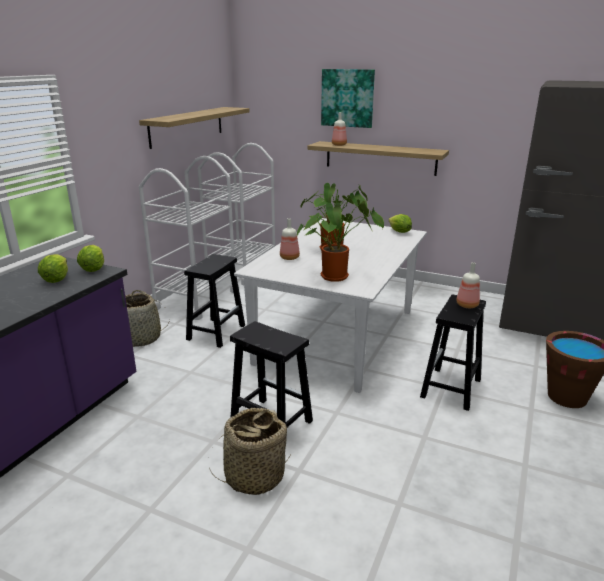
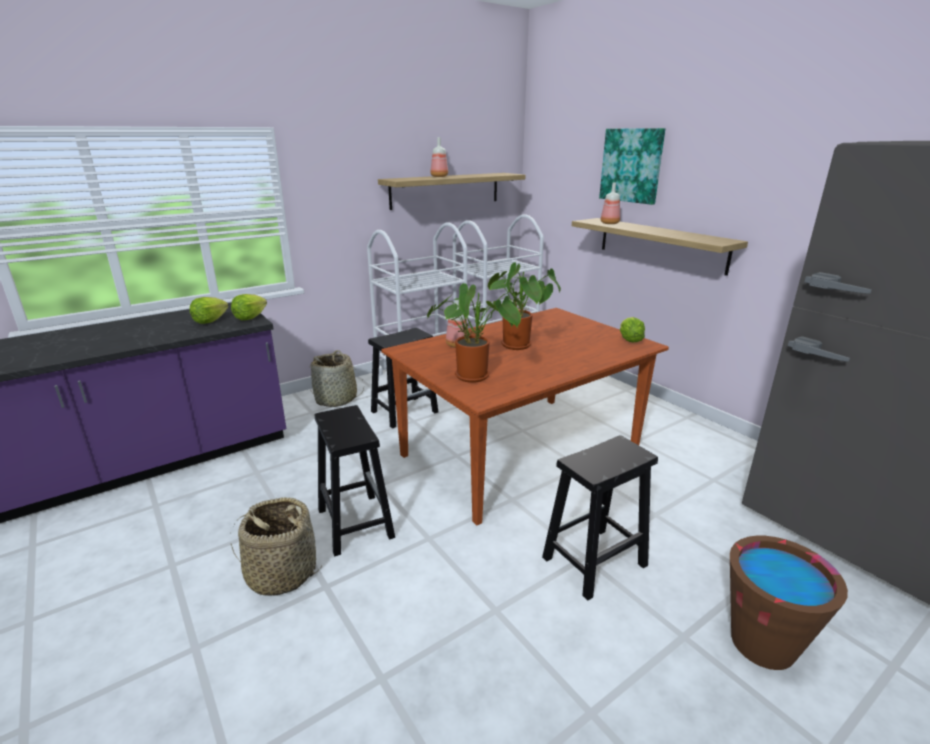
camera: 30 degrees right, 0 degrees up
white dining table [234,218,427,393] -> brown dining table [381,308,669,525]
bottle [456,262,480,308] -> bottle moved to [431,137,448,177]

